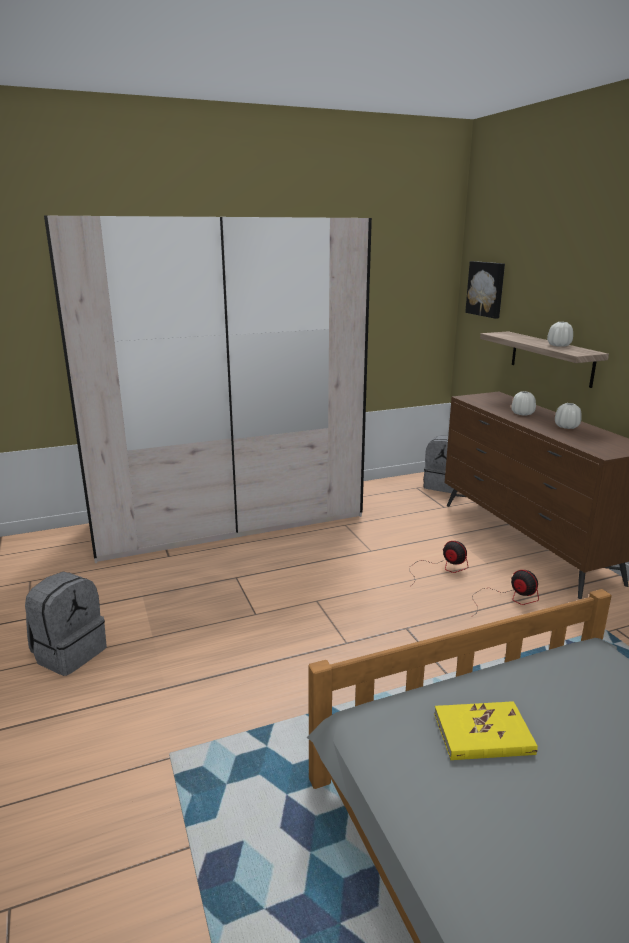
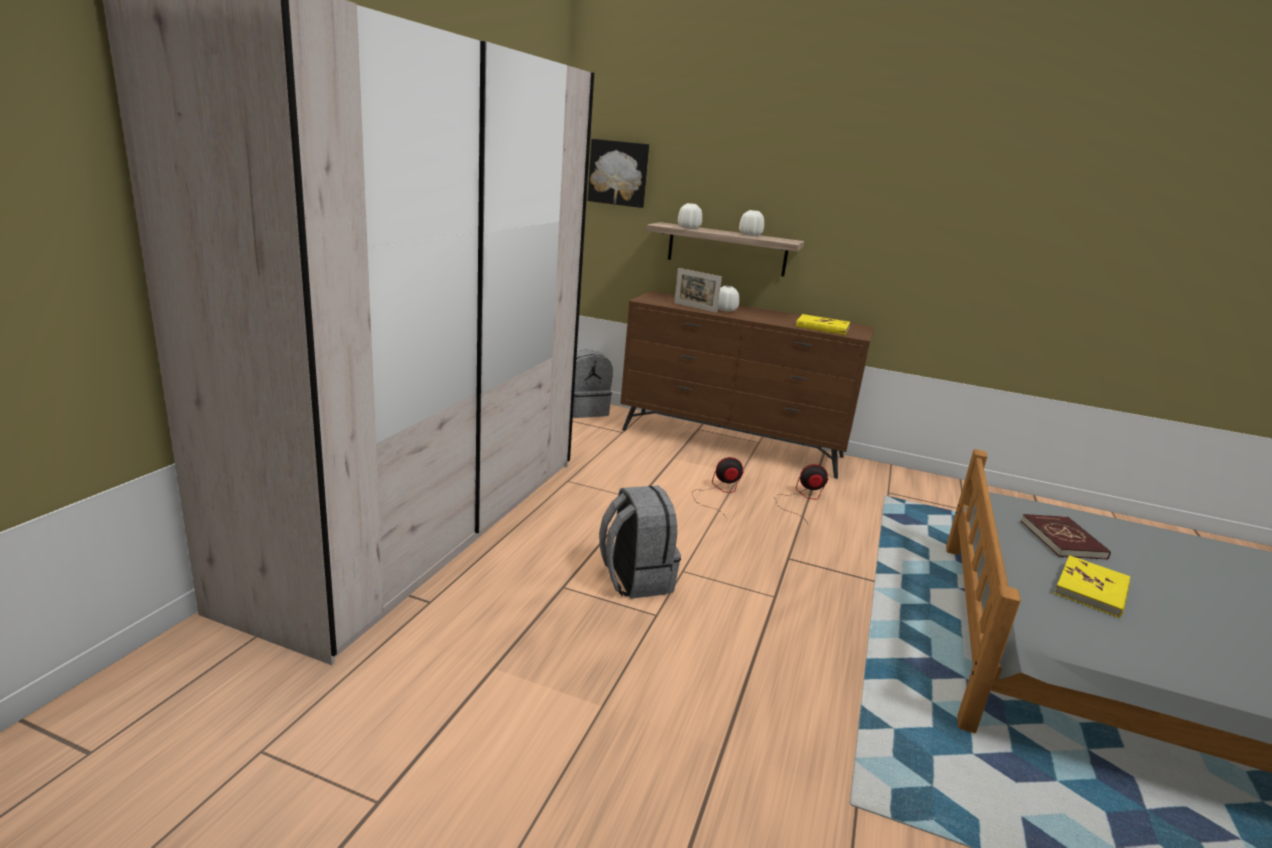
camera: 50 degrees left, 0 degrees up
grey backpack [25,572,107,676] -> grey backpack moved to [599,485,681,599]
white vase [555,403,582,429] -> white vase moved to [678,203,702,229]
none -> picture frame [674,268,722,313]
none -> yellow book [796,314,850,335]
none -> red book [1021,514,1111,560]

